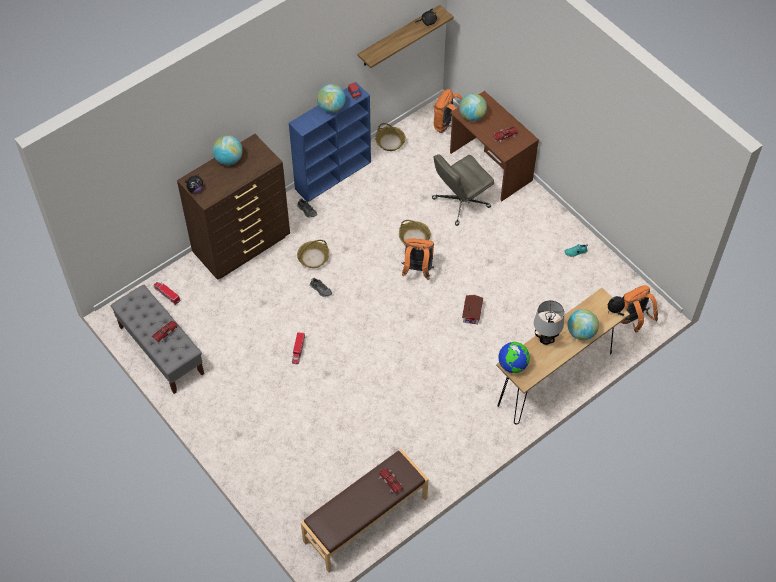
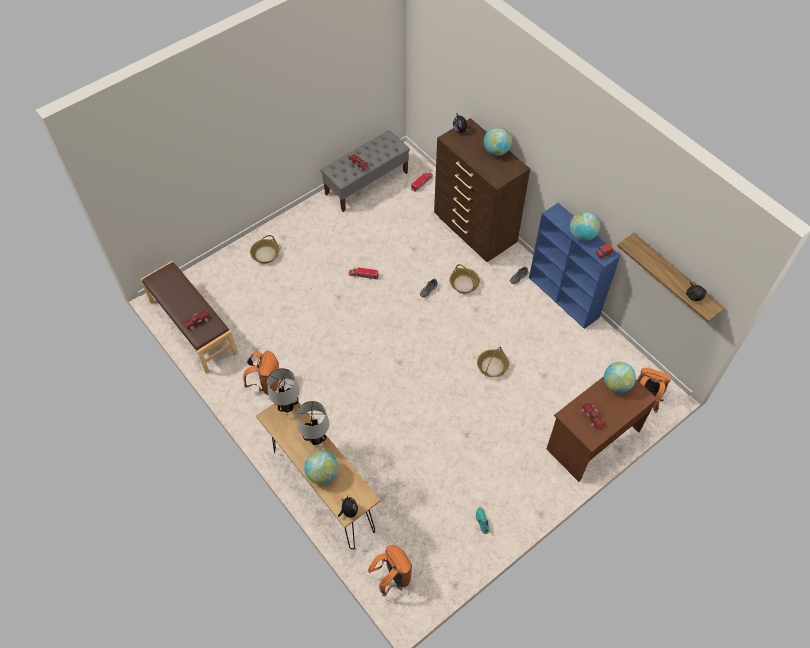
camera: 90 degrees right, 0 degrees up
basket [375,123,406,151] -> basket moved to [250,235,280,264]
orange backpack [401,238,434,280] -> orange backpack moved to [243,351,279,395]
grey office chair [432,154,494,226] -> none
toy house [462,295,483,325] -> none
globe [498,342,530,373] -> table lamp [267,368,299,412]

